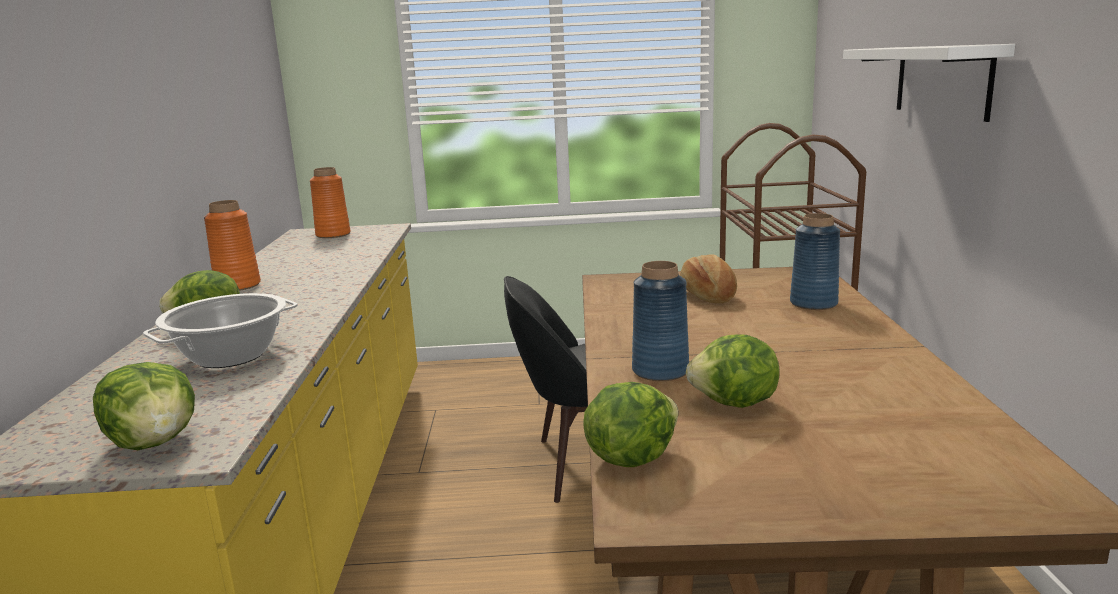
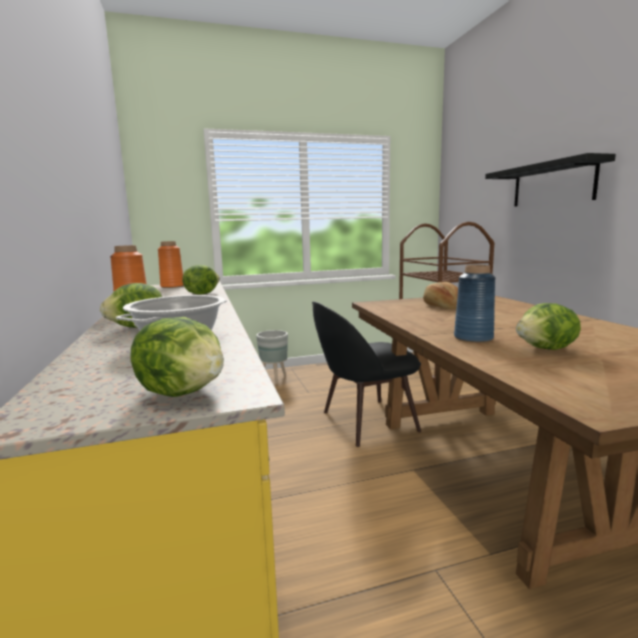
camera: 15 degrees left, 5 degrees down
lettuce [583,382,678,467] -> lettuce moved to [182,265,220,295]
blue vase [790,213,840,310] -> none
white shelf [843,44,1015,122] -> black shelf [485,153,616,207]
none -> grey planter [256,330,288,384]

